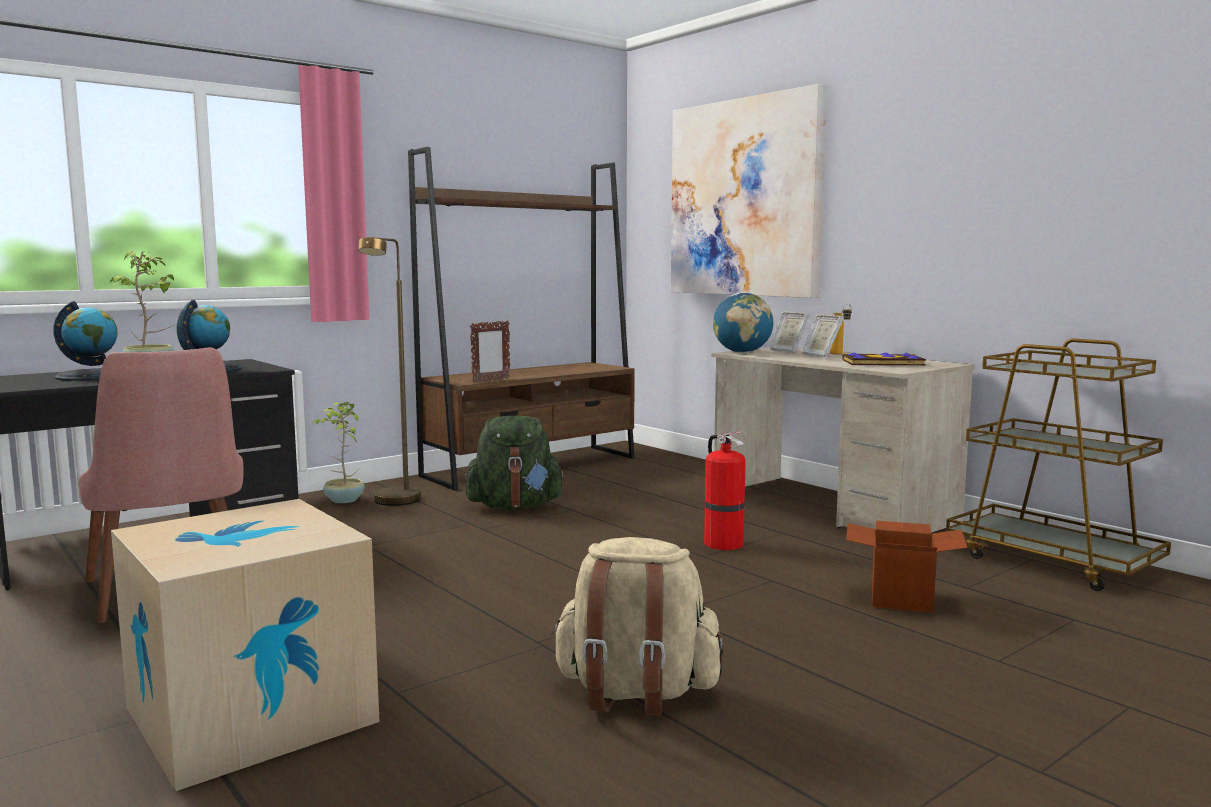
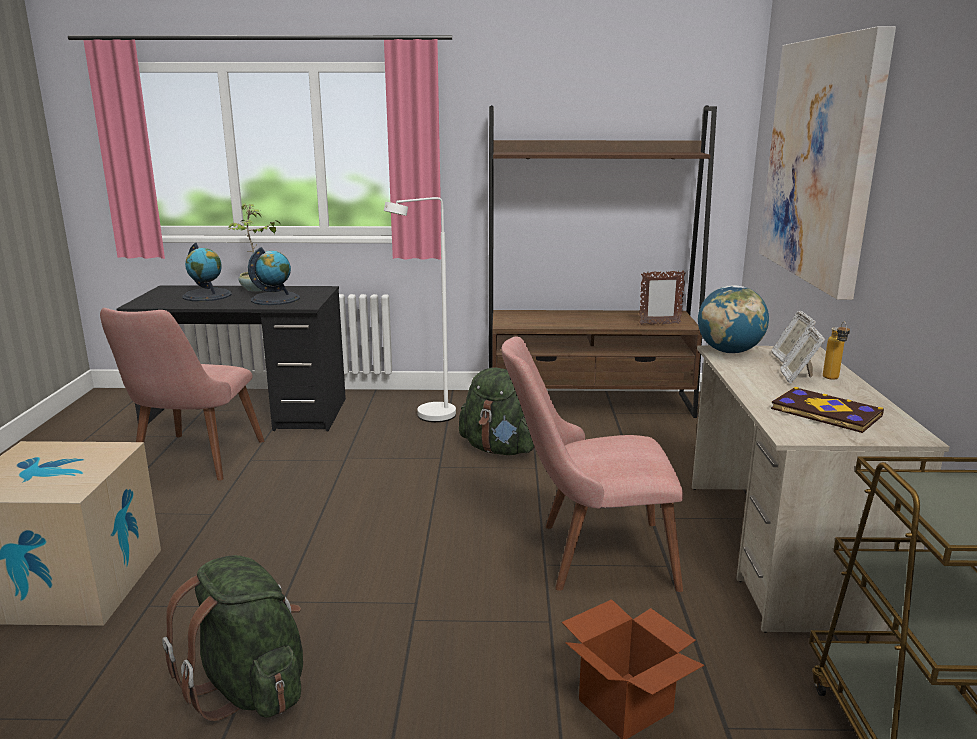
camera: 40 degrees right, 10 degrees up
potted plant [312,402,365,503] -> none
brown floor lamp [358,237,421,506] -> white floor lamp [384,197,456,422]
picture frame [470,320,510,383] -> picture frame moved to [639,271,686,325]
beige backpack [551,537,724,716] -> green backpack [162,555,303,721]
fire extinguisher [704,431,746,550] -> pink chair [501,336,683,592]

